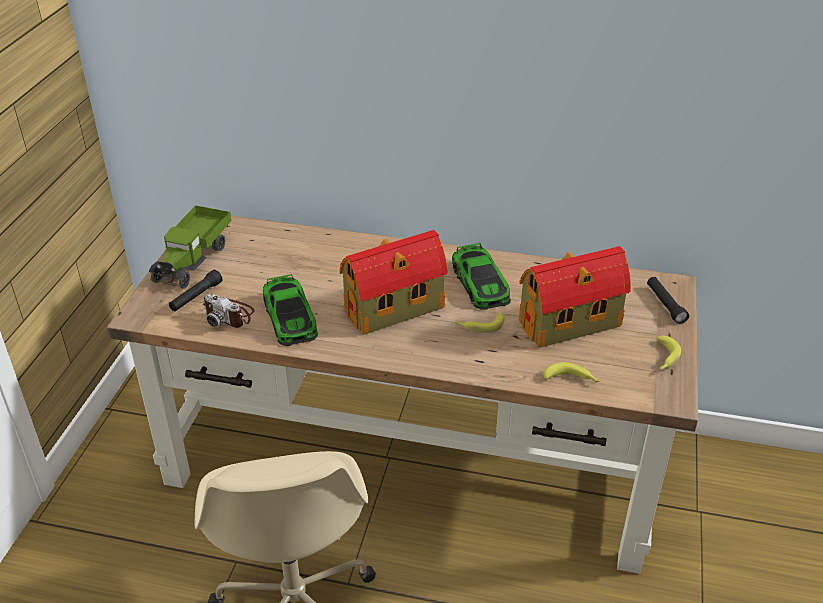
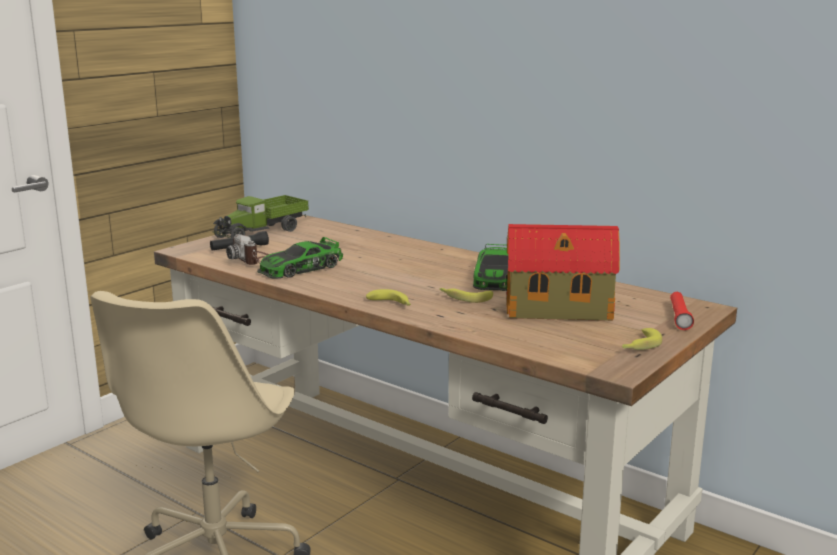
camera: 25 degrees right, 20 degrees down
toy car [263,274,318,346] -> toy car turned 45 degrees clockwise [257,237,343,279]
toy house [339,230,448,335] -> none
banana [544,362,599,383] -> banana moved to [366,289,411,306]
black flashlight [647,277,689,324] -> red flashlight [670,292,694,330]

